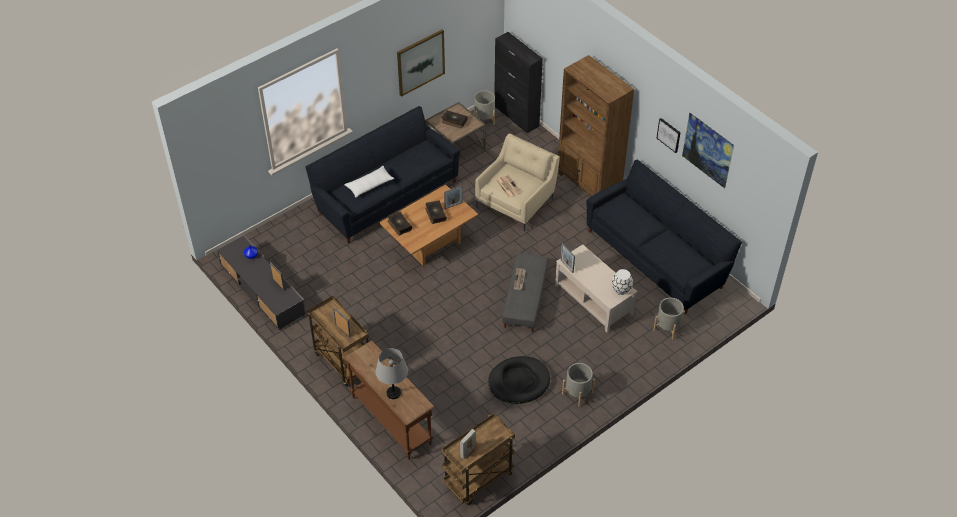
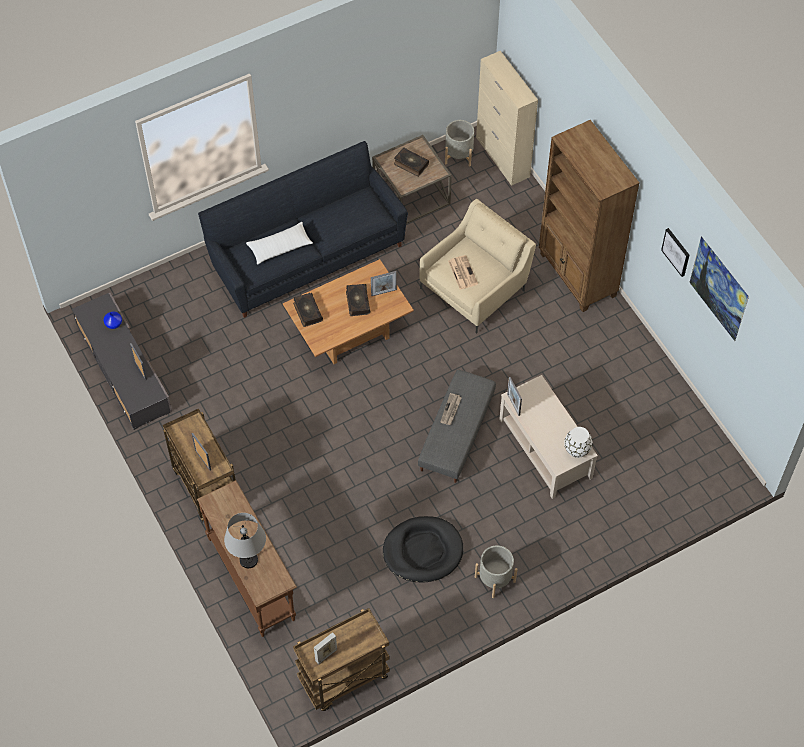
camera: 10 degrees right, 10 degrees up
picture [397,29,445,97] -> none
black cabinet [494,32,543,133] -> beige cabinet [476,51,538,186]
black sofa [586,159,742,314] -> none
grey planter [653,298,685,339] -> none

